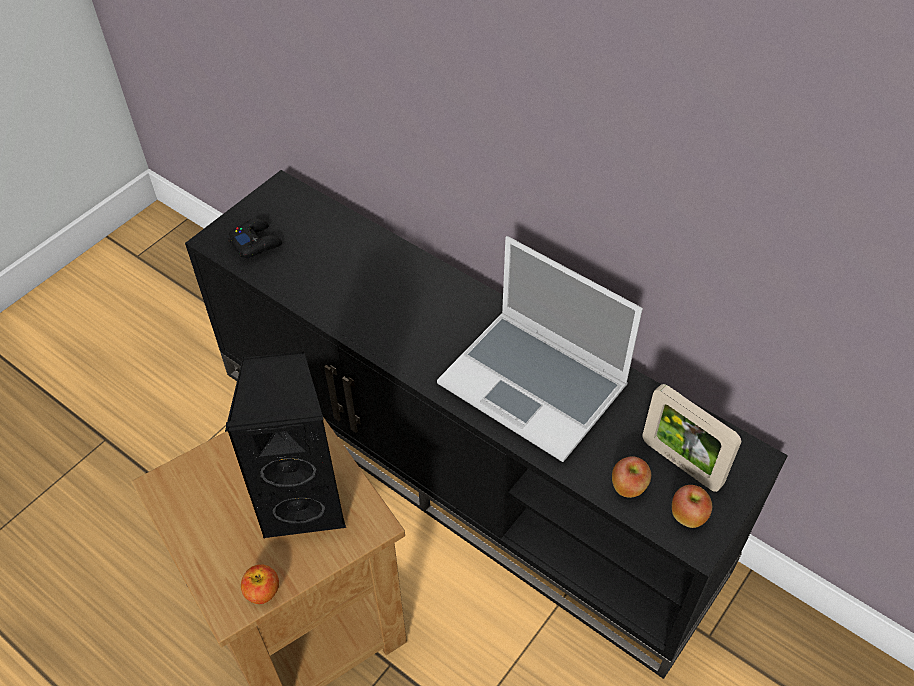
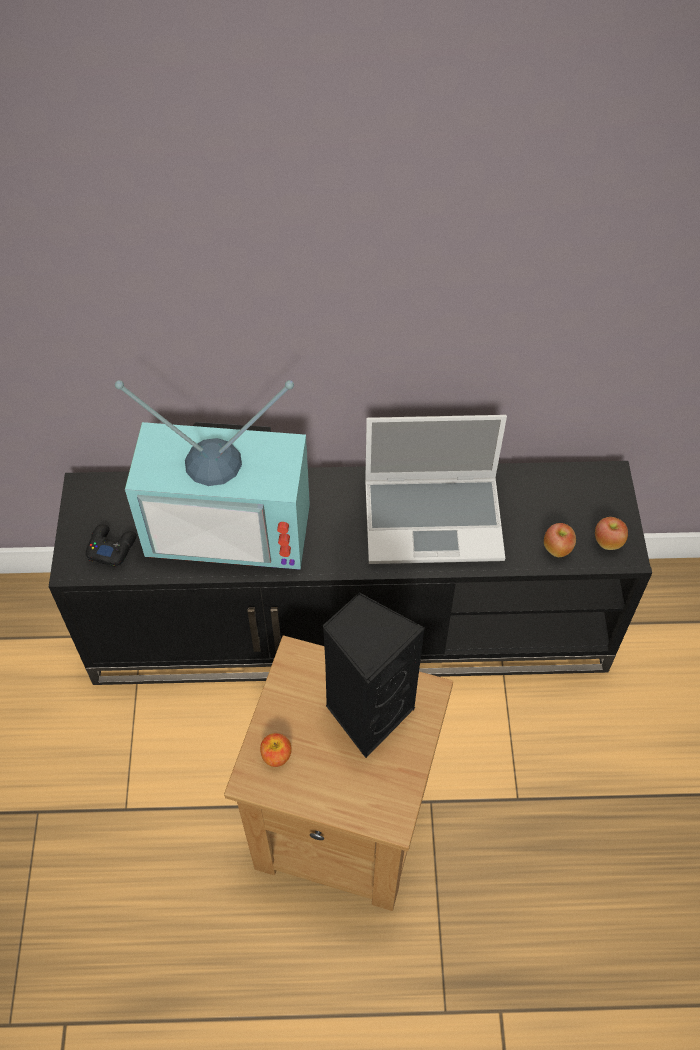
camera: 40 degrees left, 5 degrees up
apple [241,564,279,604] -> apple moved to [260,733,292,767]
picture frame [642,384,741,492] -> none
none -> television [115,380,310,570]

